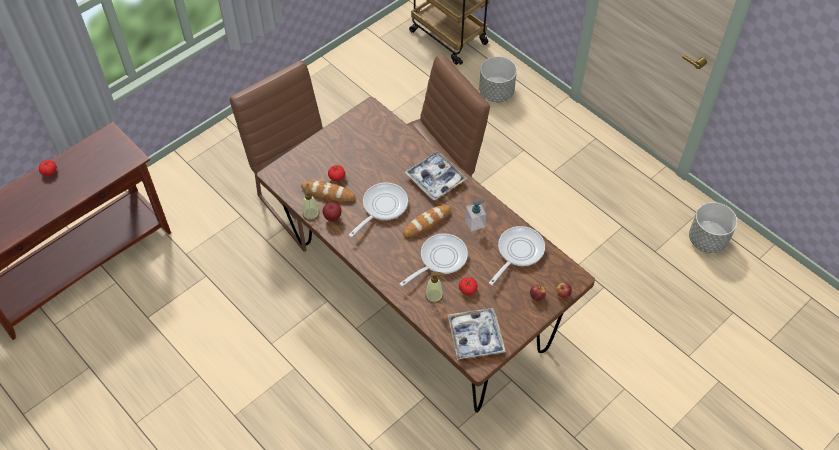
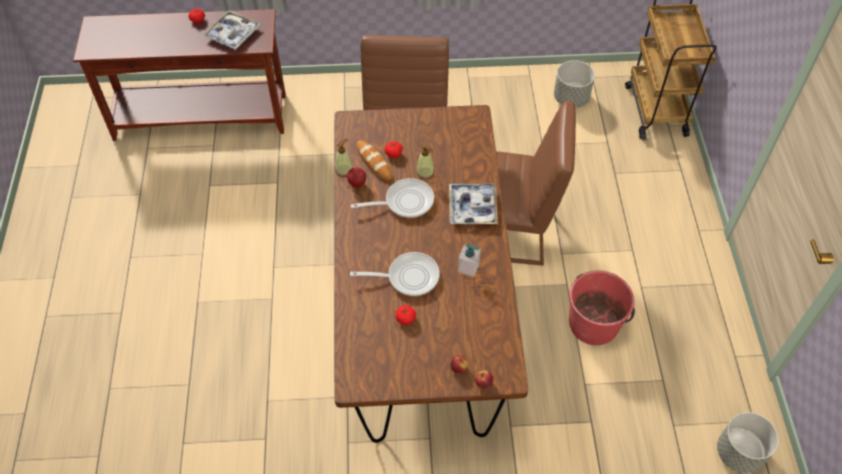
camera: 40 degrees right, 0 degrees up
bread [403,205,451,237] -> none
soap dispenser [425,272,445,304] -> soap dispenser moved to [417,143,434,179]
tray [448,308,506,360] -> tray moved to [203,10,260,50]
grey planter [479,56,517,102] -> grey planter moved to [554,60,595,108]
frying pan [489,226,545,285] -> none
none -> red bucket [569,270,635,345]

